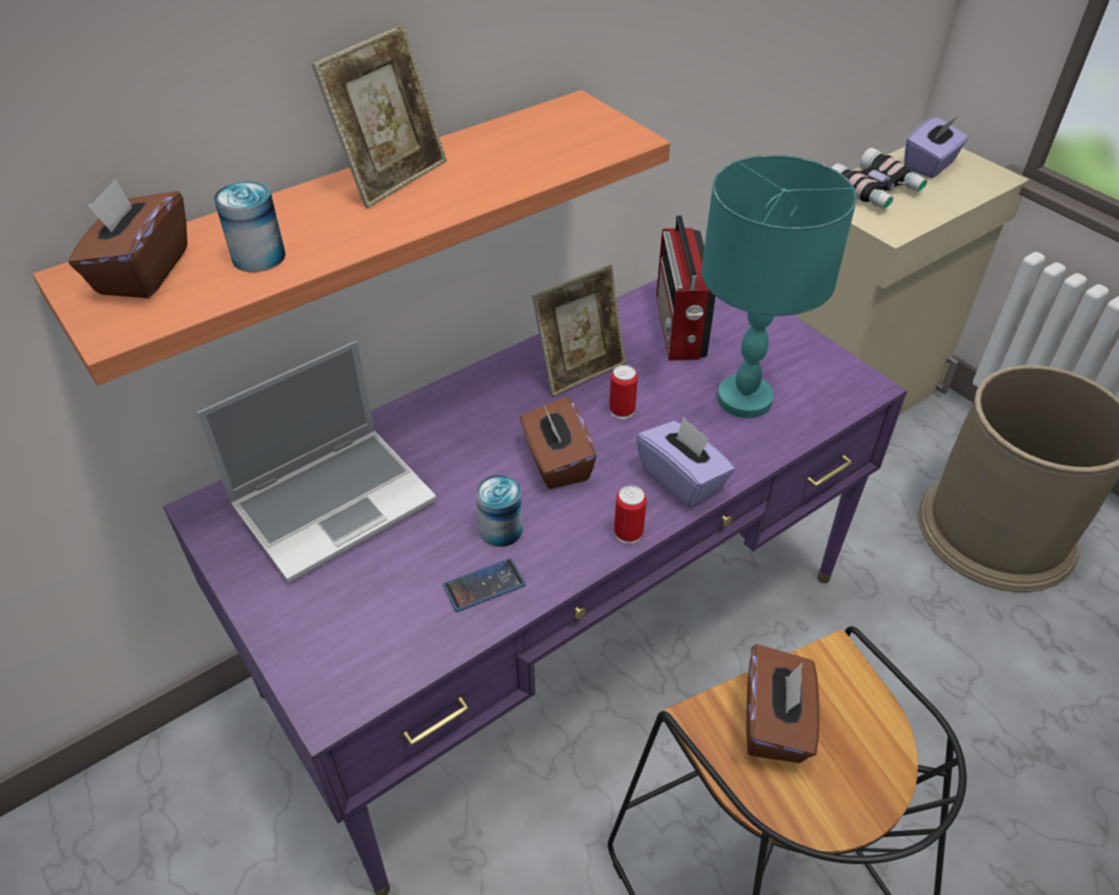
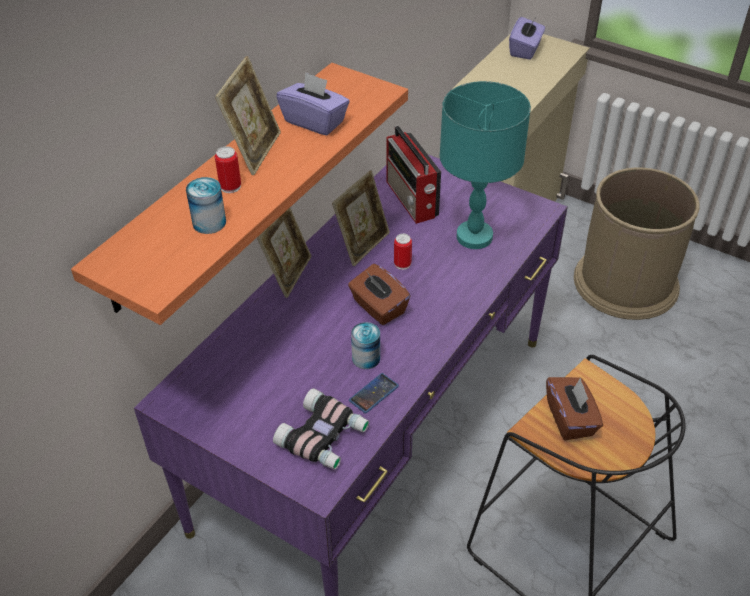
camera: 20 degrees left, 0 degrees up
brown tissue box [68,179,187,298] -> none
laptop [197,341,437,583] -> none
can [614,485,647,544] -> can moved to [215,147,241,193]
purple tissue box [637,417,735,508] -> purple tissue box moved to [276,72,350,136]
binoculars [831,148,927,209] -> binoculars moved to [273,388,369,470]
none -> picture frame [257,208,312,298]

